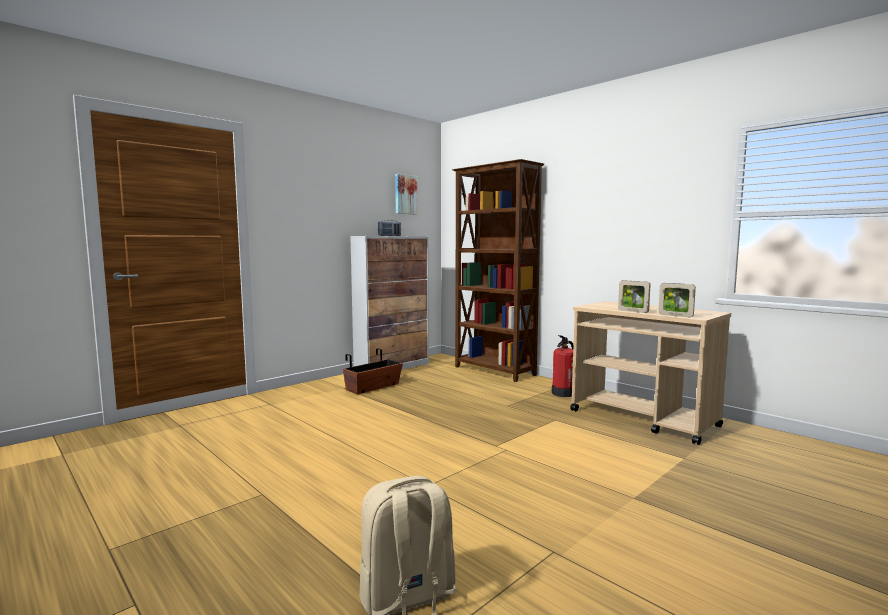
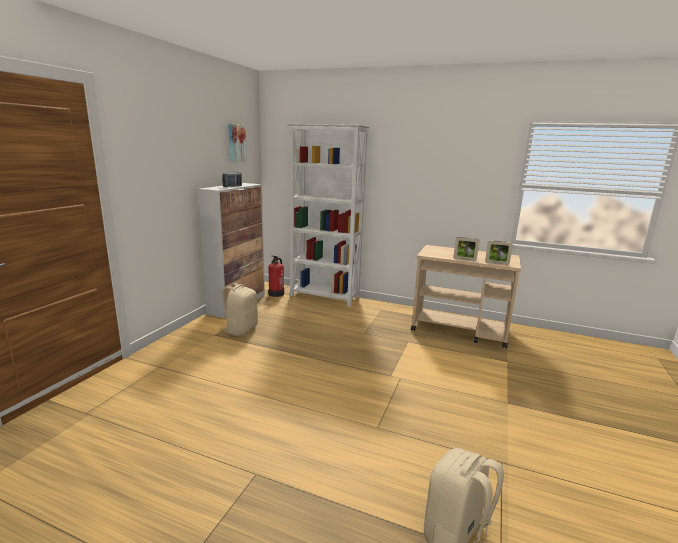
camera: 25 degrees left, 10 degrees up
planter [343,348,403,394] -> beige backpack [222,283,258,336]
brown bookcase [452,159,544,382] -> white bookcase [286,124,370,307]
fire extinguisher [552,335,573,397] -> fire extinguisher moved to [268,256,284,297]

